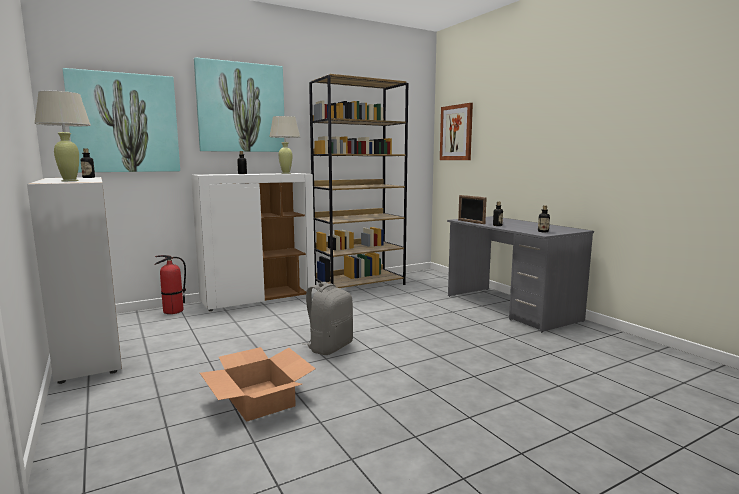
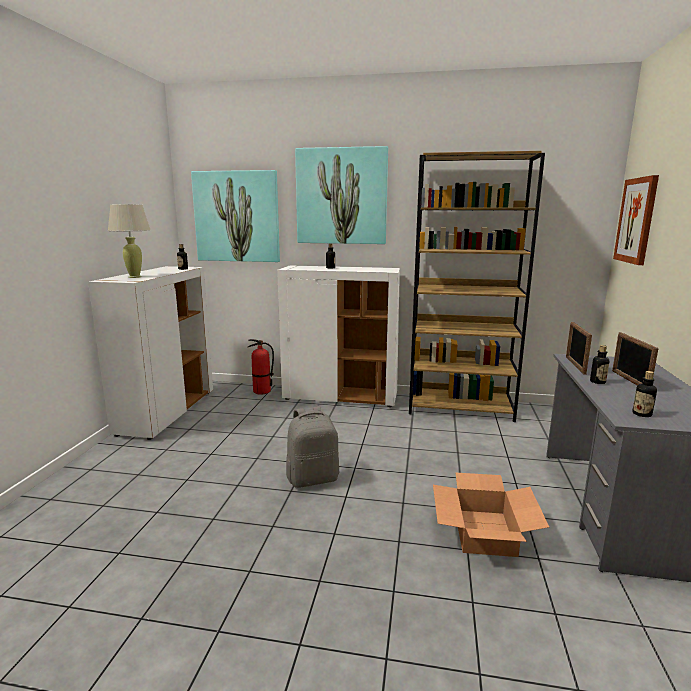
camera: 40 degrees right, 5 degrees up
cardboard box [200,347,316,422] -> cardboard box moved to [433,473,549,557]
beige table lamp [269,116,300,174] -> none
none -> picture frame [612,332,659,386]

